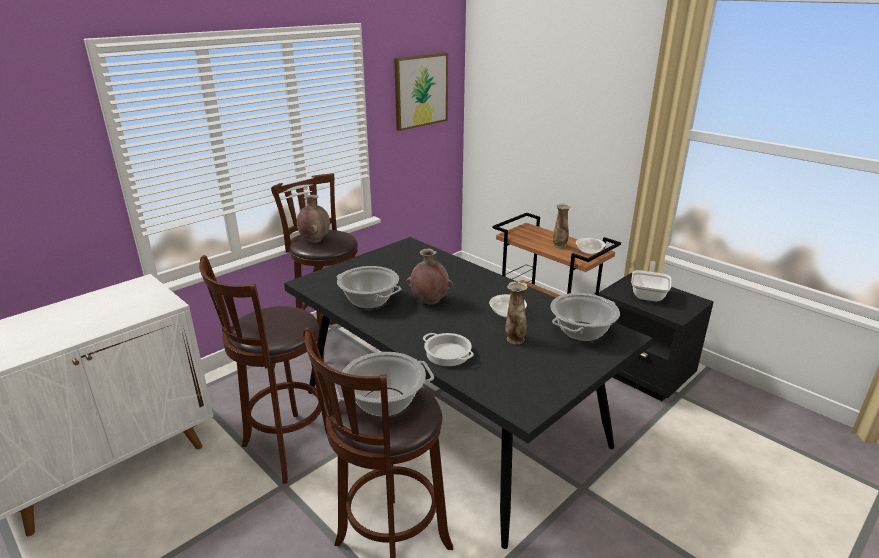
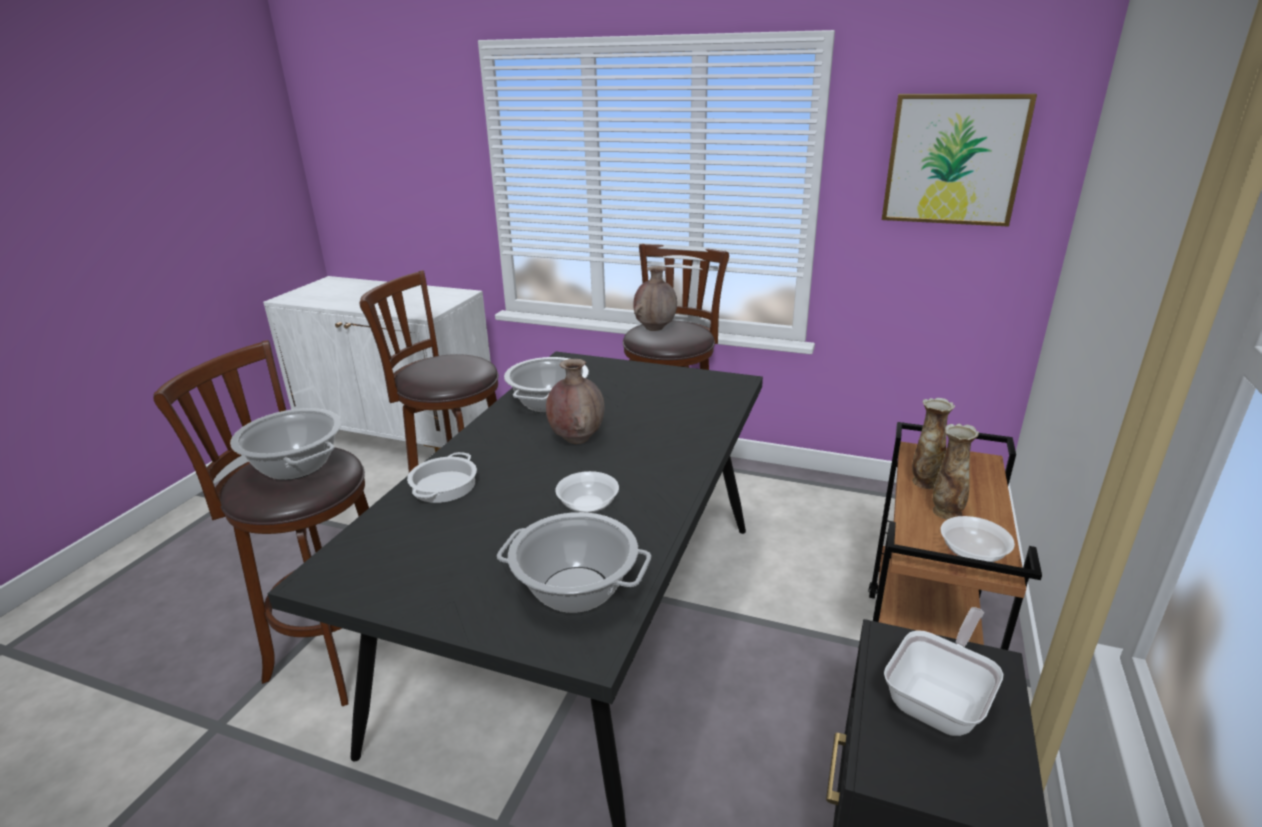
camera: 65 degrees right, 0 degrees up
vase [505,282,528,344] -> vase moved to [912,398,955,489]
frying pan [631,261,671,302] -> frying pan turned 45 degrees counterclockwise [884,607,1004,736]

